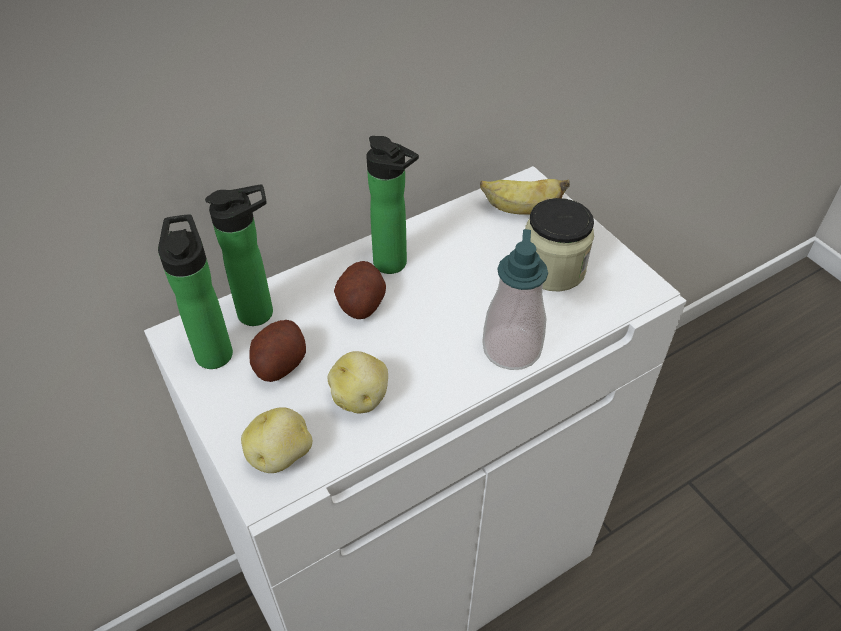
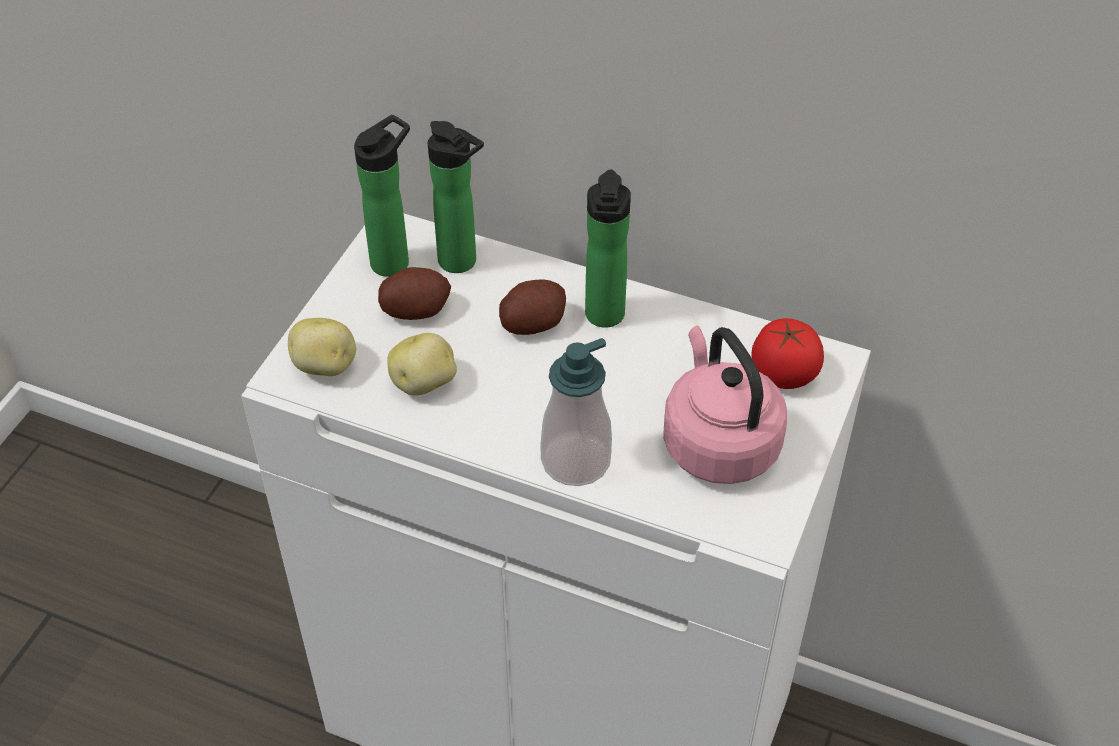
camera: 55 degrees right, 0 degrees up
banana [480,179,570,215] -> tomato [751,318,824,389]
jar [525,198,594,292] -> pink kettle [663,326,787,484]

